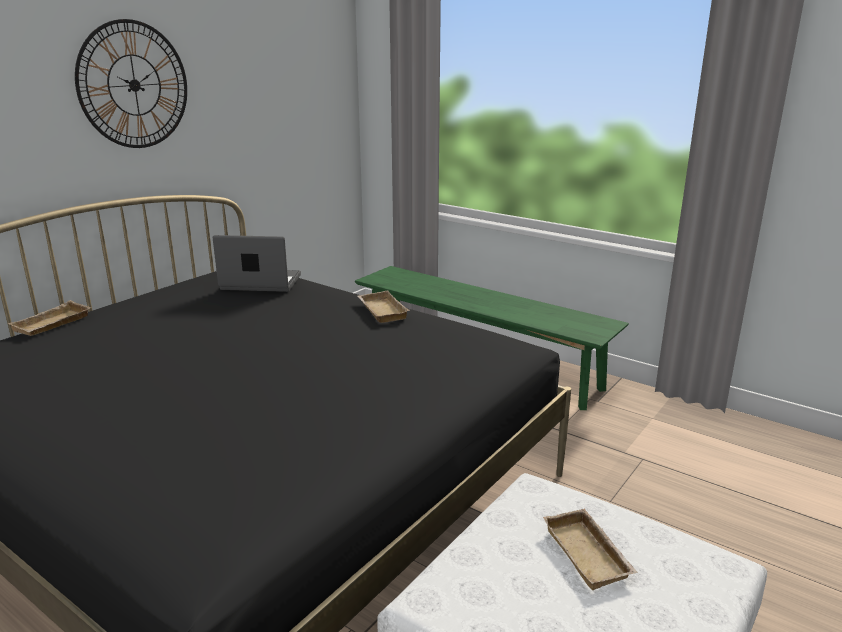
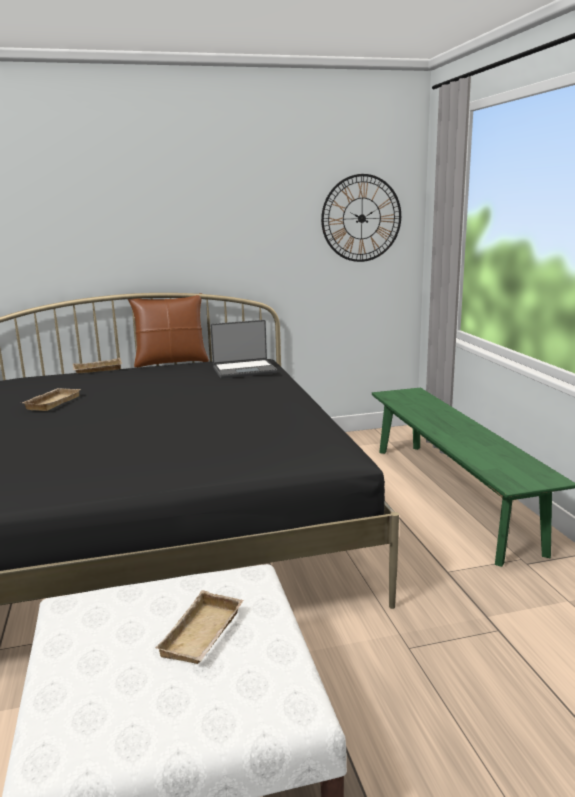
camera: 40 degrees right, 5 degrees down
wall clock [75,19,187,148] -> wall clock moved to [321,174,401,262]
laptop [213,235,301,292] -> laptop turned 120 degrees clockwise [210,320,277,378]
beige tray [358,291,409,323] -> beige tray moved to [22,388,81,411]
none -> brown pillow [128,293,209,368]

